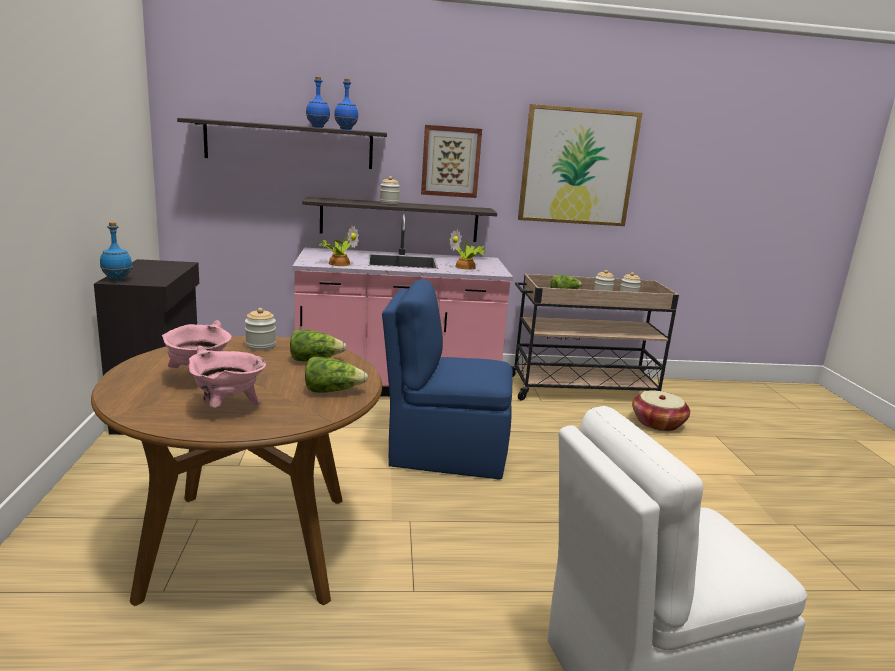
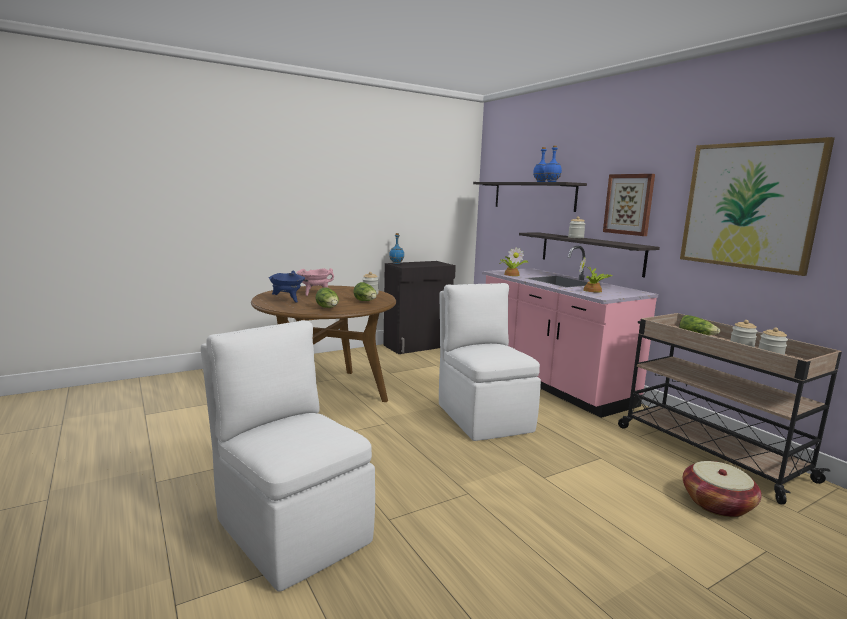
camera: 65 degrees right, 5 degrees down
pink cooking pot [189,346,266,407] -> blue cooking pot [268,271,305,303]
blue chair [382,280,513,480] -> white chair [439,283,541,441]

